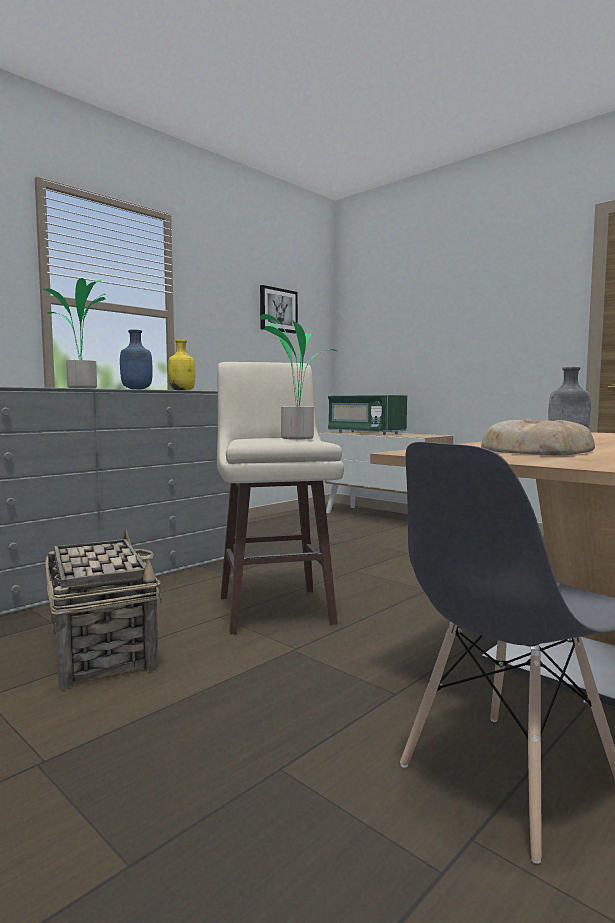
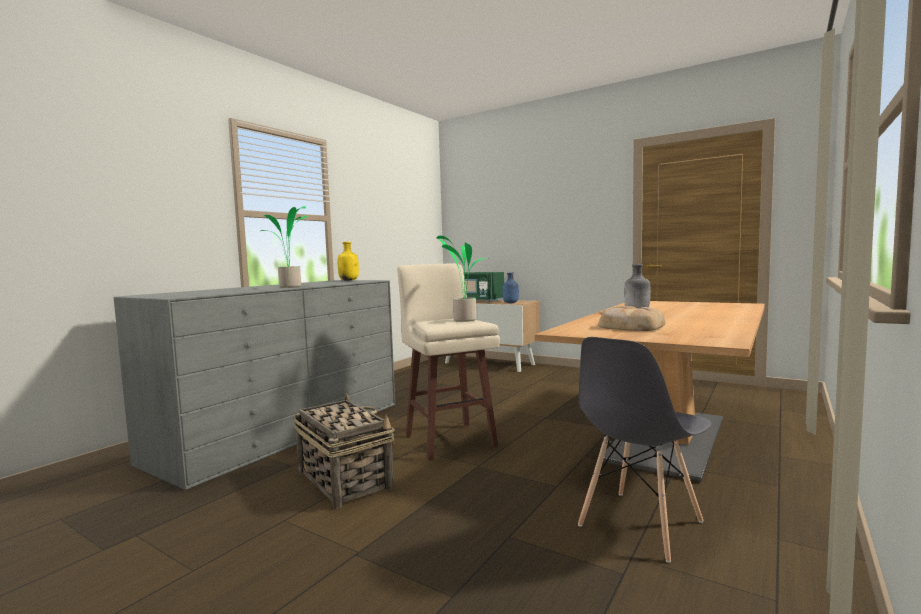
camera: 10 degrees left, 0 degrees up
blue bottle [120,330,153,389] -> blue bottle moved to [503,273,519,303]
picture [260,285,298,334] -> none

